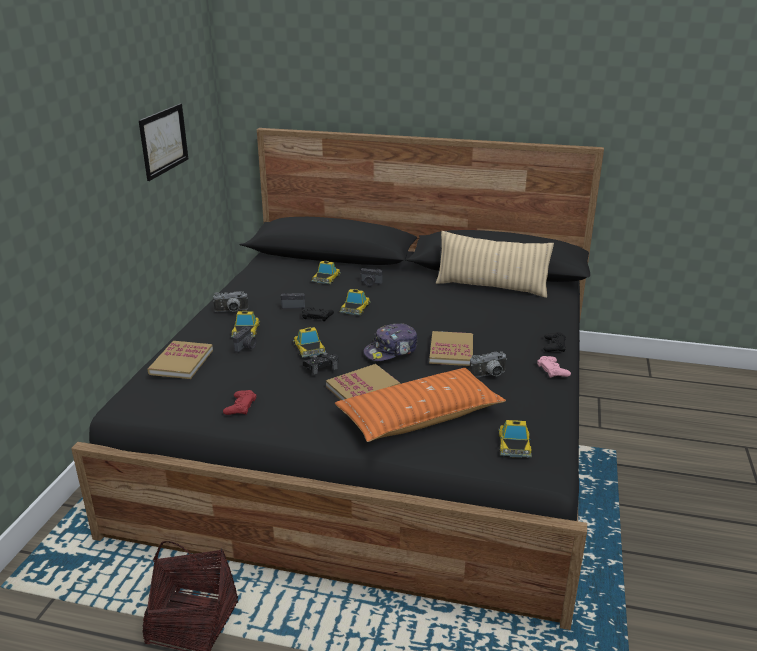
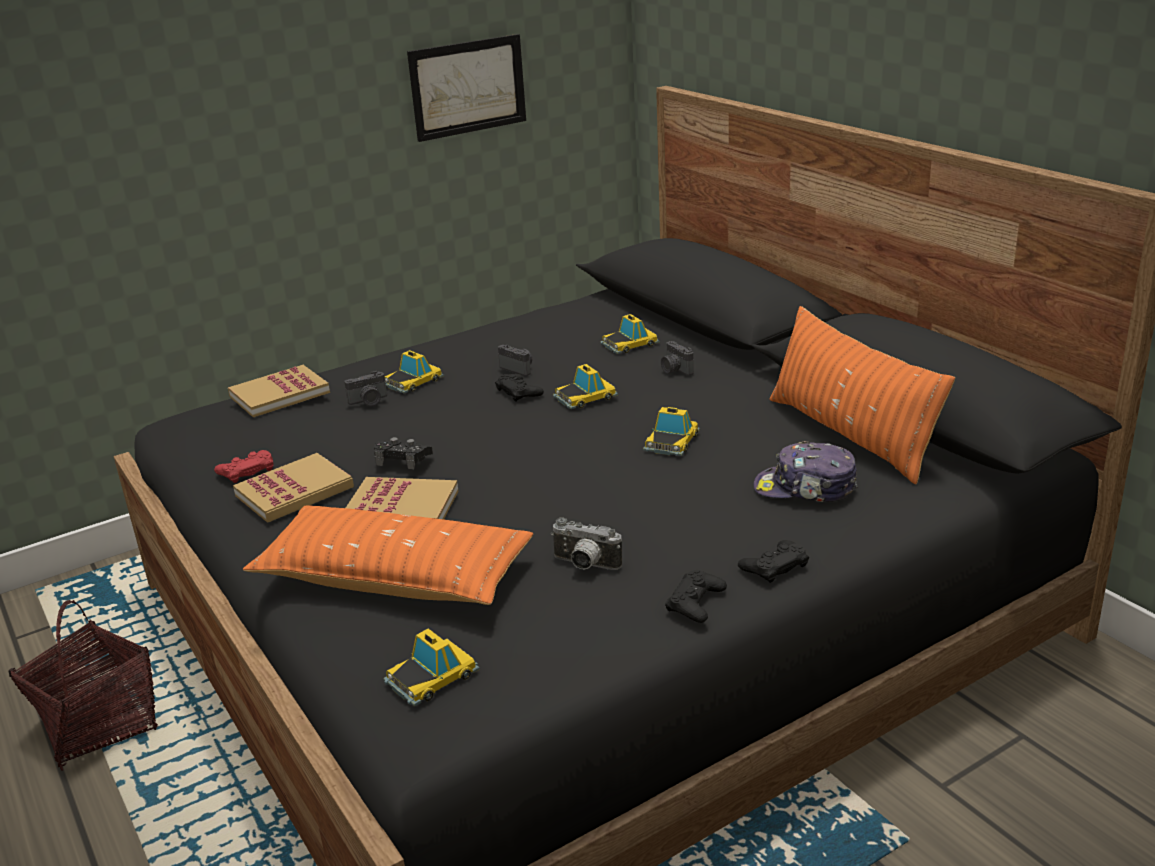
camera: 45 degrees right, 0 degrees up
camera [213,291,248,312] -> none
toy car [293,327,326,358] -> toy car moved to [643,407,700,456]
cap [363,323,417,361] -> cap moved to [753,441,858,502]
book [429,331,473,366] -> book moved to [233,453,354,523]
beige pillow [436,231,554,298] -> orange pillow [770,306,955,485]
pink game controller [537,356,571,378] -> black game controller [665,570,727,623]

